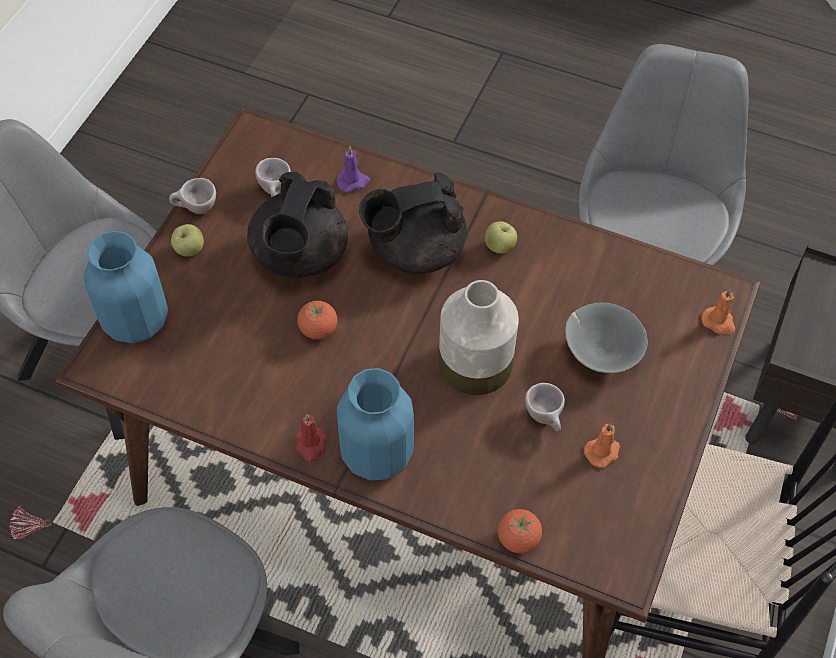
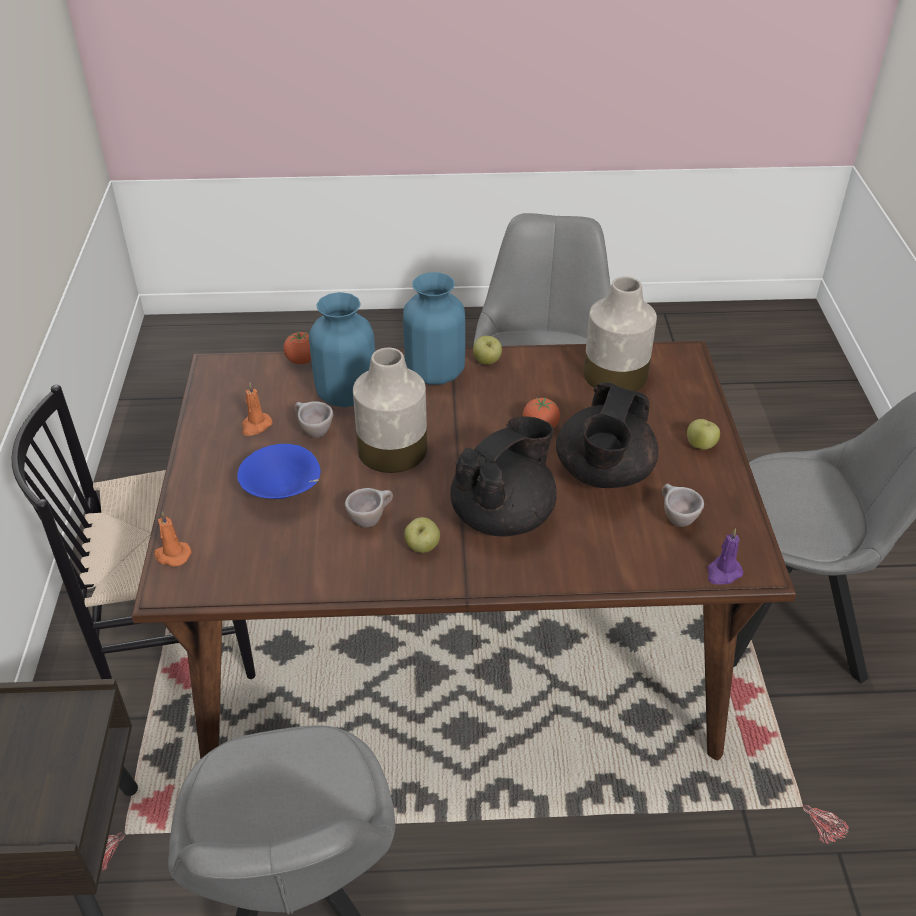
camera: 155 degrees right, 15 degrees down
blue vase [83,231,168,343] -> blue vase moved to [309,292,375,407]
beige cup [169,178,216,214] -> beige cup moved to [345,488,393,527]
black teapot [247,172,348,278] -> black teapot turned 150 degrees counterclockwise [556,383,658,488]
red candle [295,414,327,462] -> apple [473,336,502,365]
purple candle [337,146,370,192] -> purple candle moved to [707,528,743,585]
grey bowl [565,303,648,373] -> blue bowl [237,444,321,499]
none -> beige vase [584,277,657,391]

